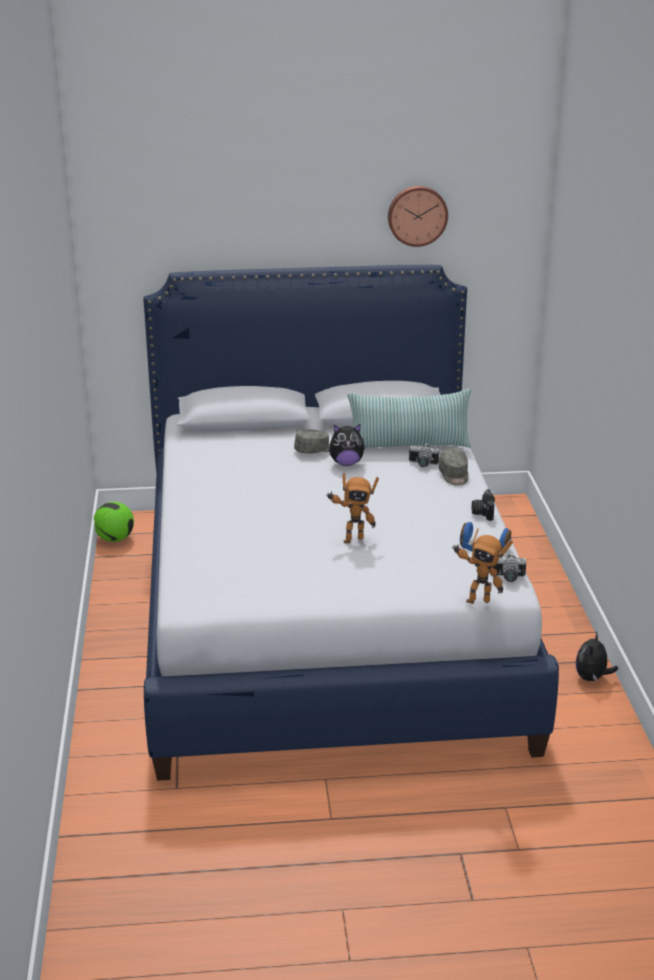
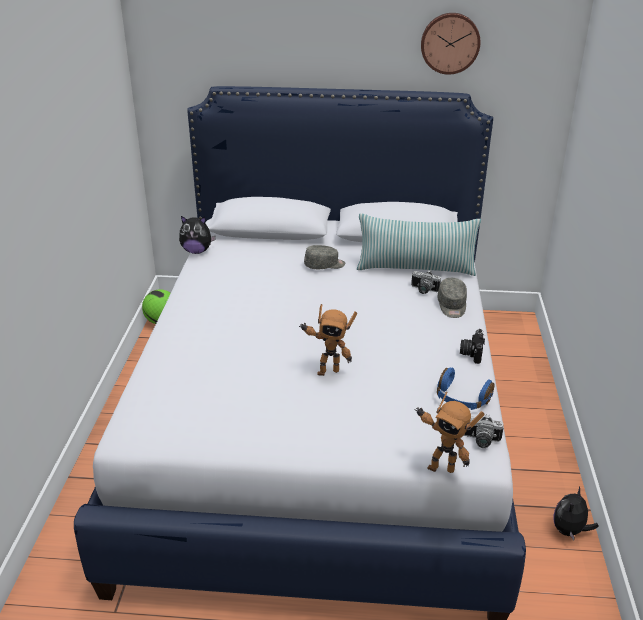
camera: 10 degrees right, 5 degrees up
plush toy [329,424,366,466] -> plush toy moved to [179,216,216,254]

